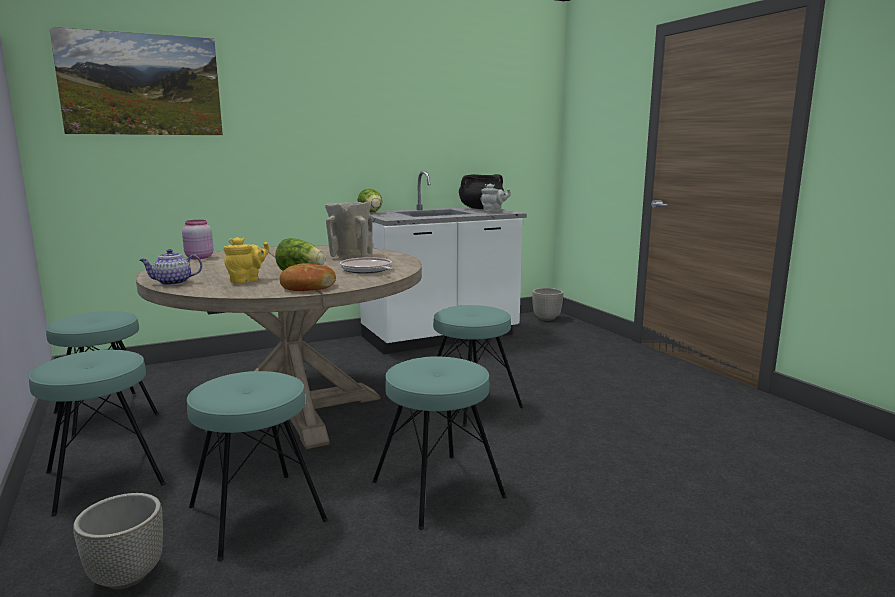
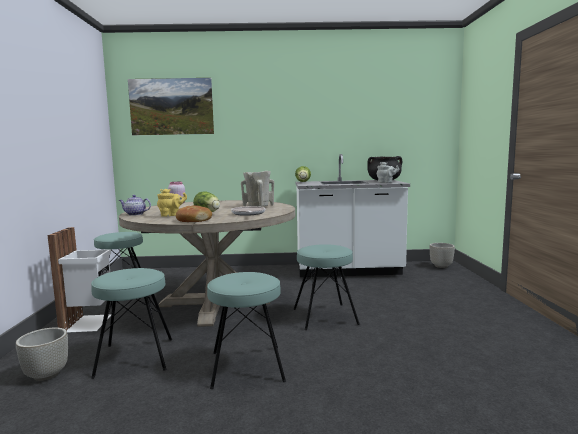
camera: 25 degrees right, 5 degrees down
turquoise stool [28,350,166,517] -> white trash can [48,227,111,333]

